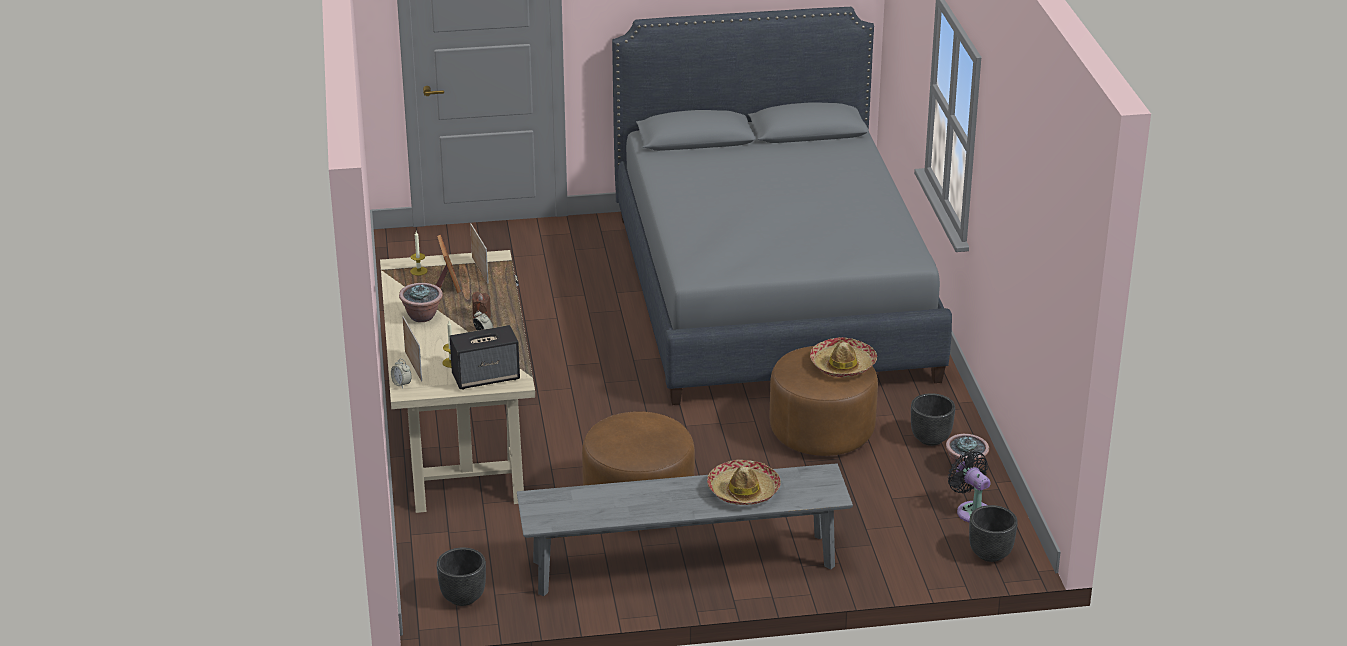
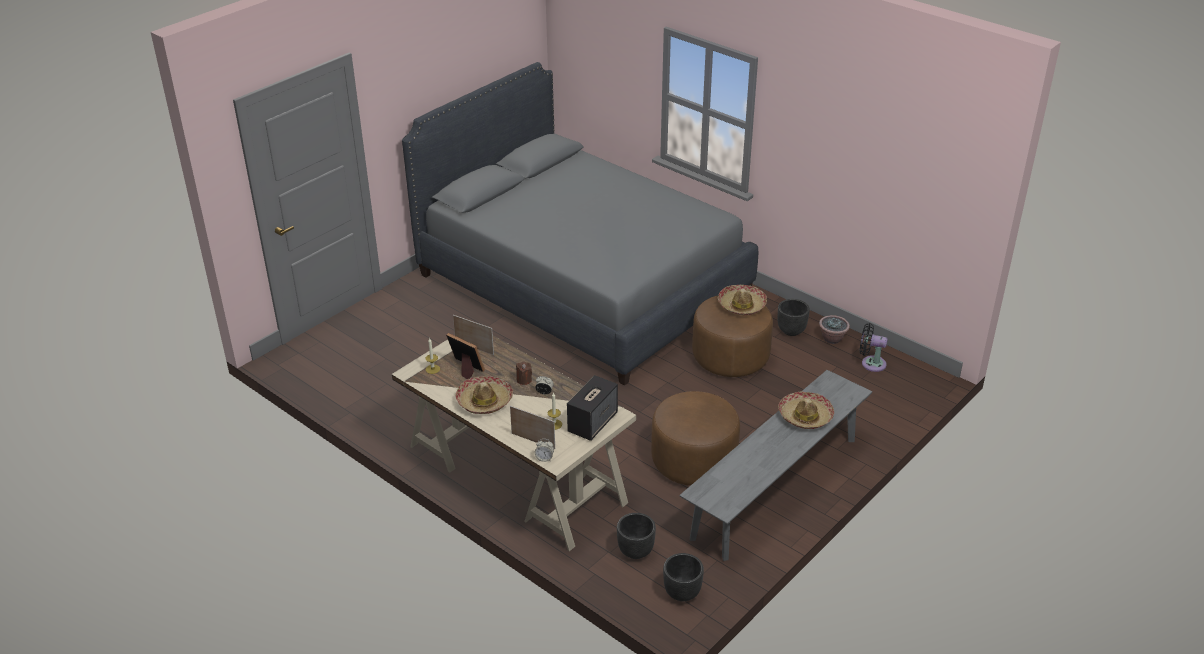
camera: 40 degrees left, 5 degrees up
potted plant [399,283,443,322] -> hat [455,376,513,414]
black planter [969,505,1018,562] -> black planter moved to [617,513,656,559]

